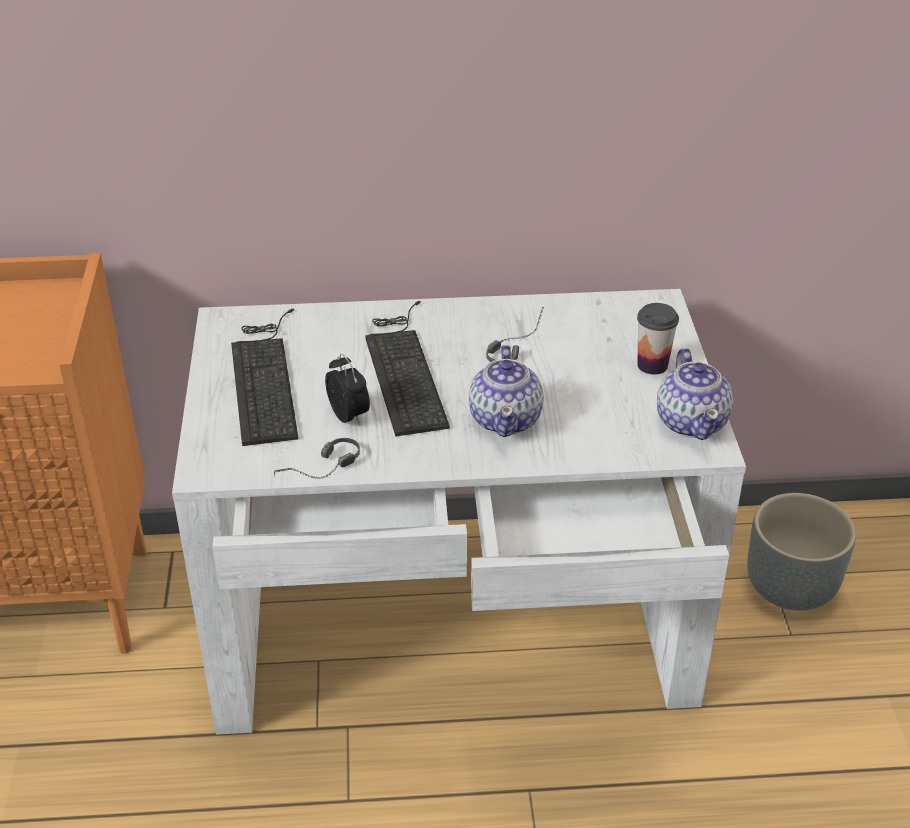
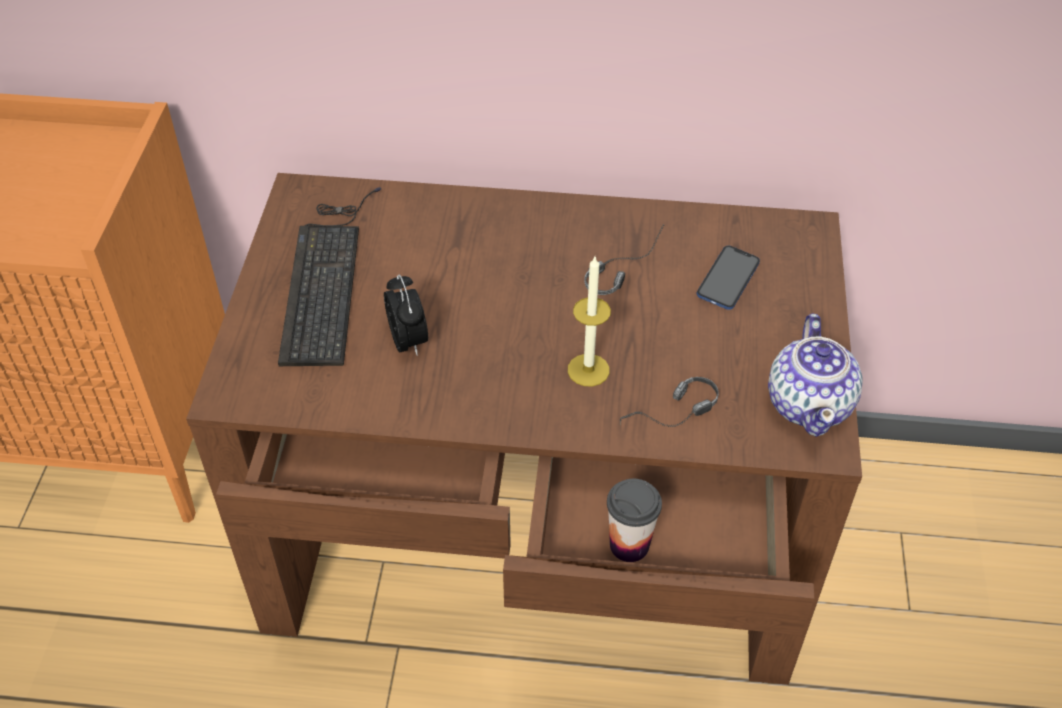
camera: 10 degrees right, 10 degrees up
white desk [172,289,746,735] -> brown desk [186,173,862,685]
headphones [274,438,360,479] -> headphones moved to [620,377,719,427]
keyboard [365,301,450,437] -> none
teapot [469,345,544,437] -> candle [568,257,611,386]
cup [637,303,679,375] -> cup moved to [607,479,662,562]
grey planter [747,493,856,611] -> none
none -> phone [697,246,760,310]

